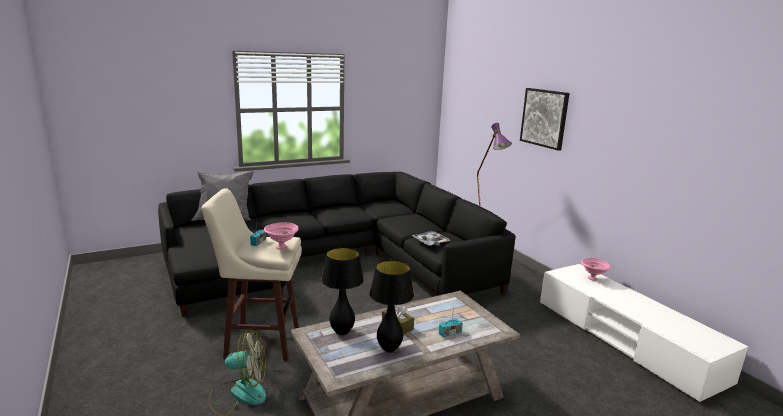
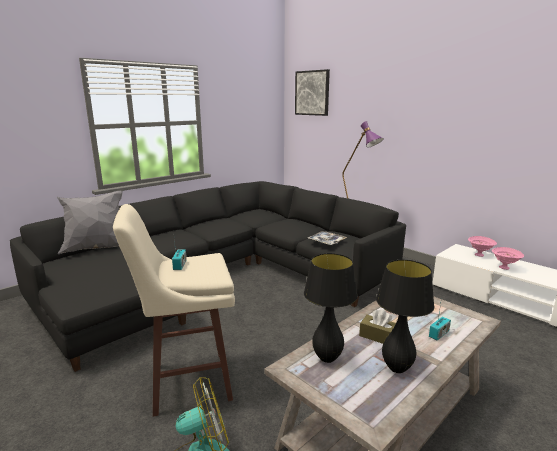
camera: 15 degrees left, 0 degrees up
pink bowl [264,222,299,250] -> pink bowl moved to [492,247,524,270]
picture [520,88,570,151] -> picture moved to [295,69,330,116]

